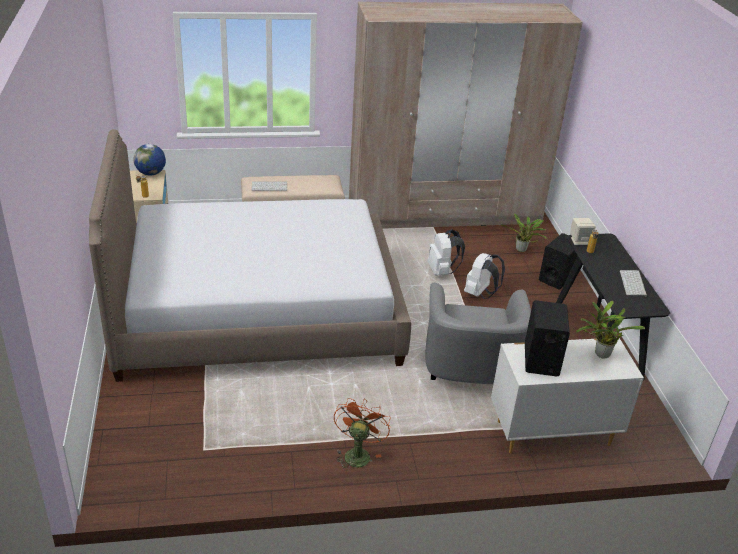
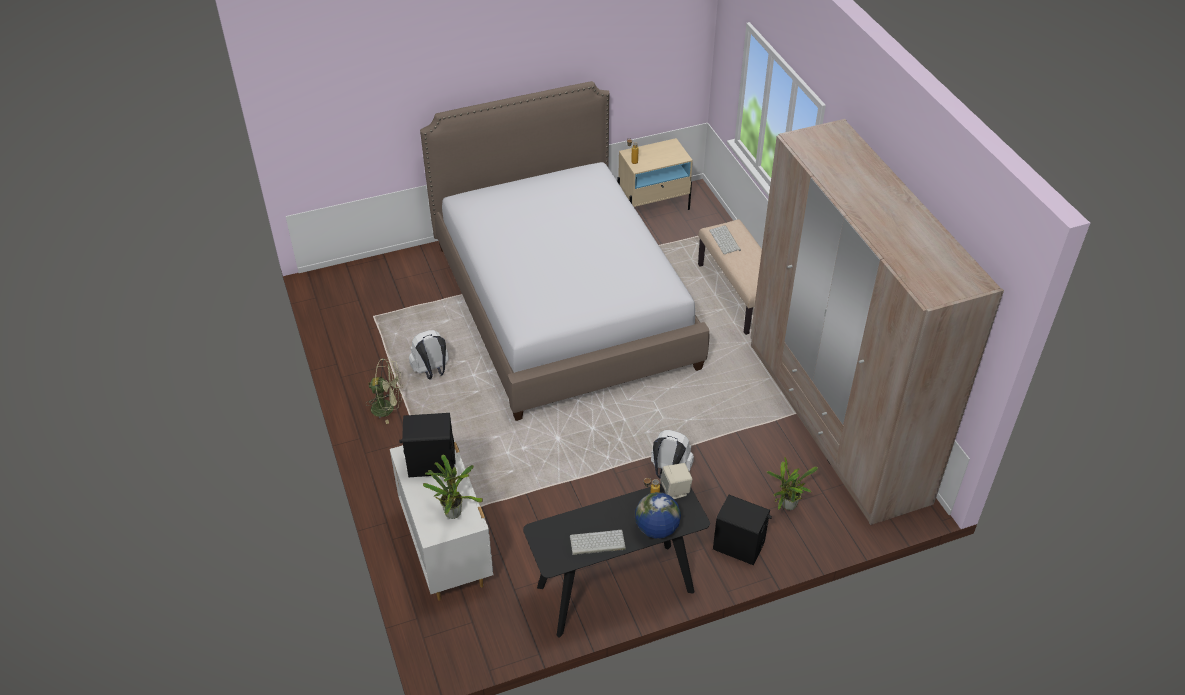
camera: 80 degrees right, 10 degrees up
globe [134,144,166,176] -> globe moved to [635,492,681,539]
orange fan [334,398,391,471] -> green fan [365,358,403,424]
grey armchair [425,283,531,384] -> none
white backpack [427,229,465,276] -> white backpack moved to [409,330,449,379]

